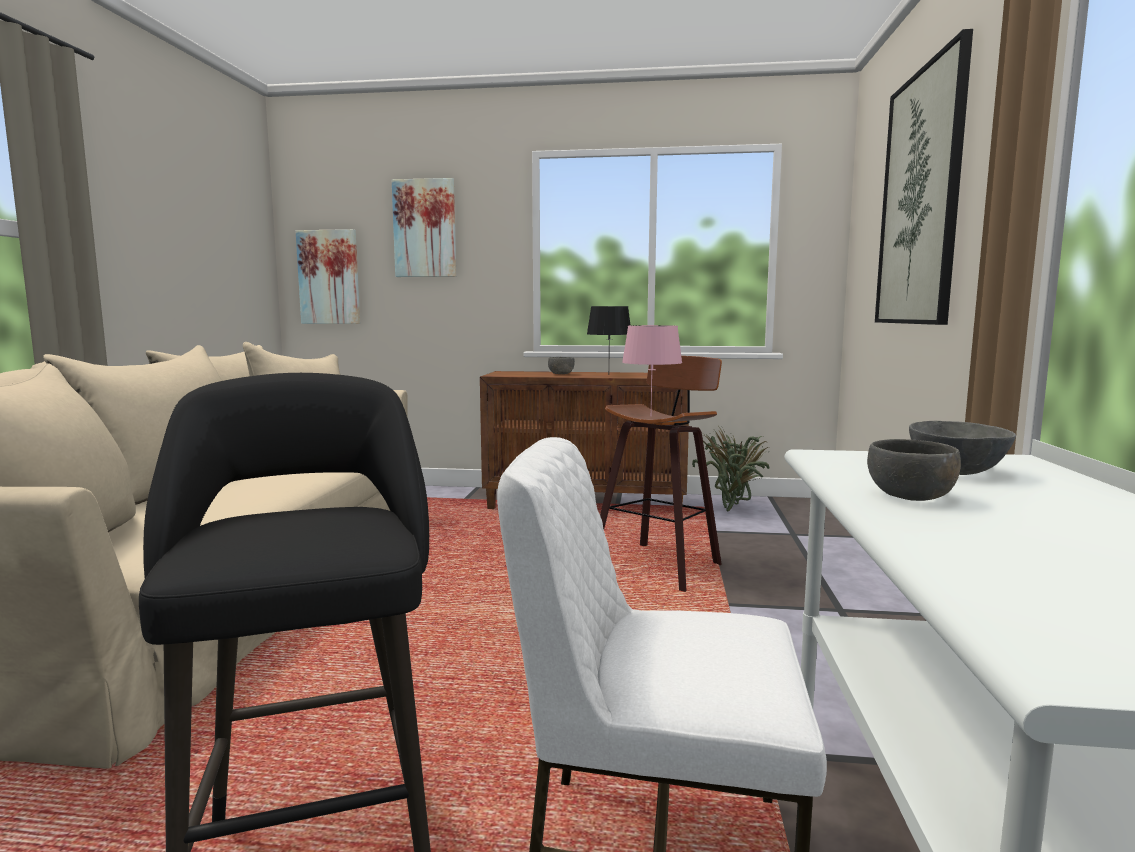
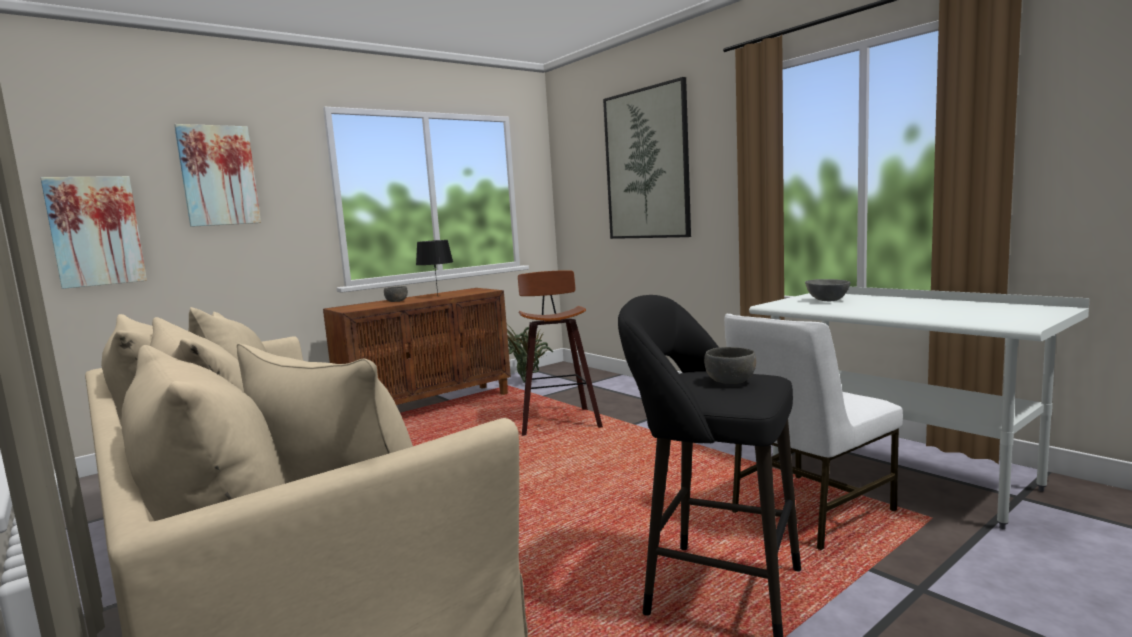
camera: 45 degrees left, 0 degrees up
pink table lamp [622,325,682,411] -> none
grey bowl [867,439,961,501] -> grey bowl moved to [704,347,756,384]

